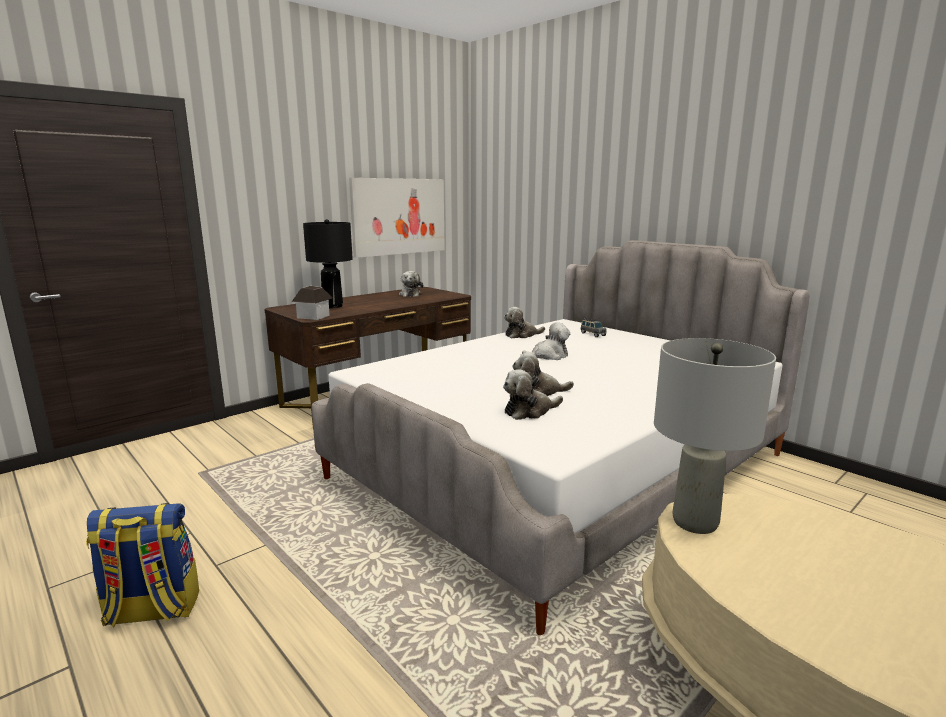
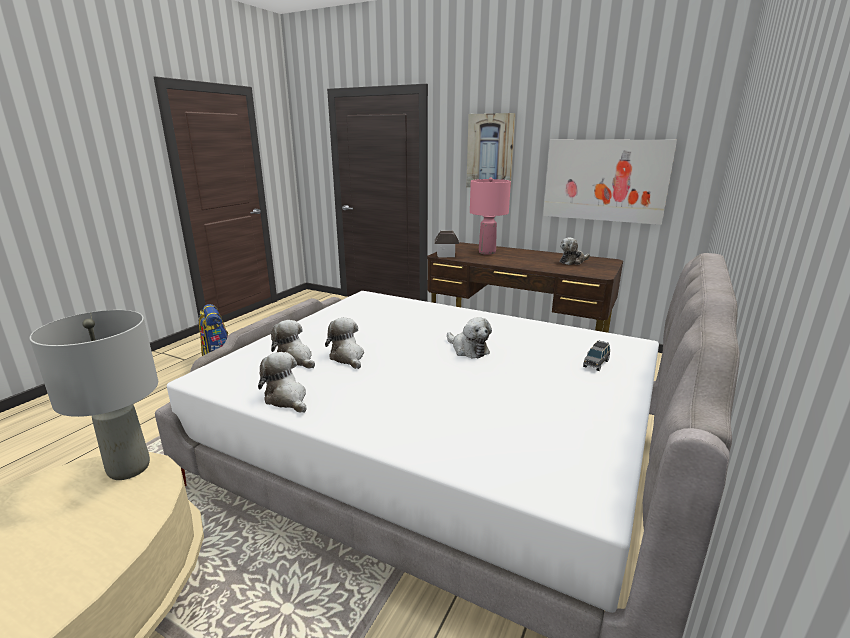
camera: 70 degrees right, 5 degrees up
black table lamp [303,219,353,308] -> pink table lamp [470,178,511,255]
plush toy [504,307,545,338] -> plush toy moved to [258,352,306,413]
none -> picture [466,113,516,189]

